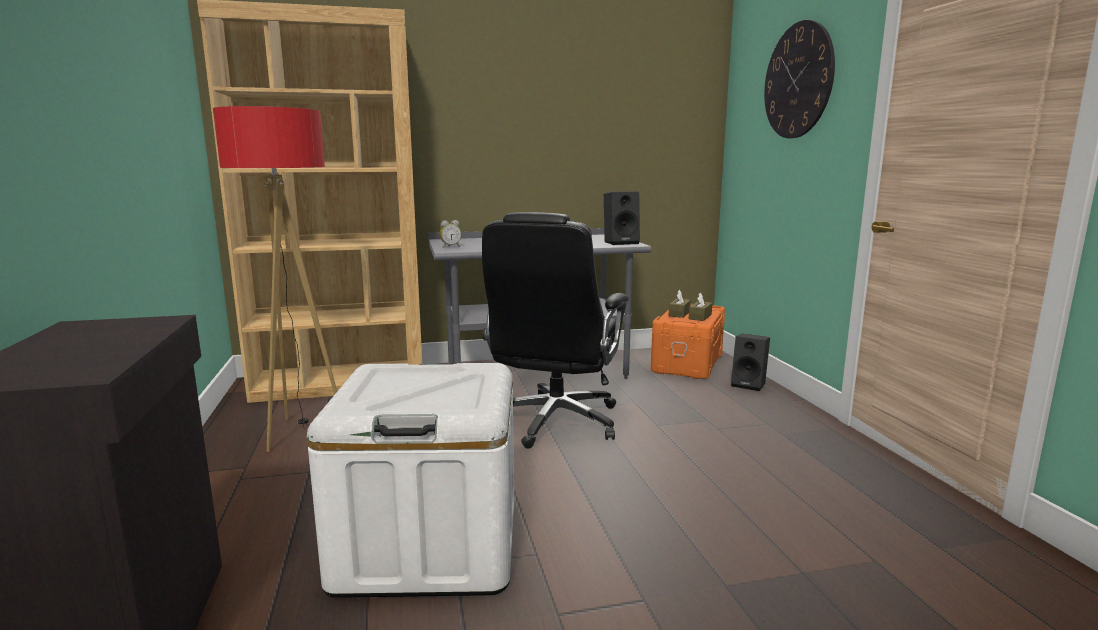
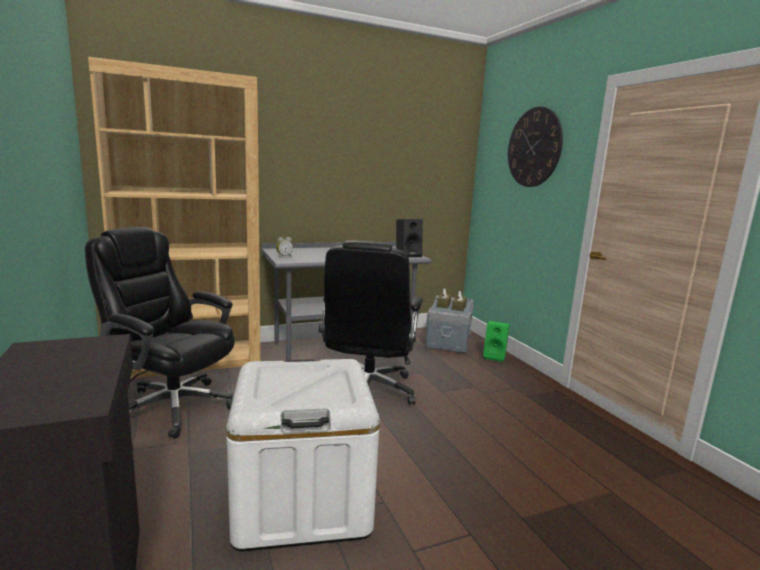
camera: 10 degrees left, 0 degrees up
floor lamp [213,106,337,452] -> black office chair [85,227,235,439]
orange storage box [651,304,725,379] -> grey storage box [425,295,474,353]
black speaker [731,334,770,391] -> green speaker [483,321,510,362]

